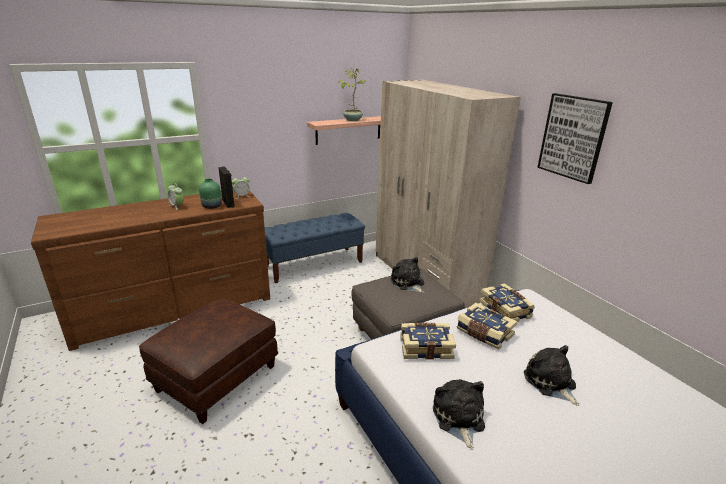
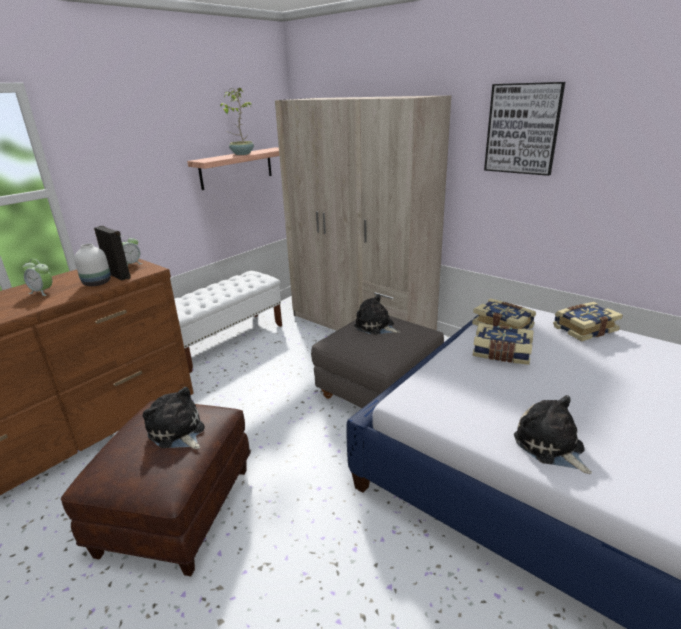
camera: 20 degrees left, 0 degrees up
green vase [199,178,222,209] -> white vase [74,243,111,286]
blue bench [265,213,365,283] -> white bench [174,271,282,373]
book [400,323,456,360] -> book moved to [553,302,623,342]
plush toy [524,345,580,406] -> plush toy moved to [143,387,205,449]

